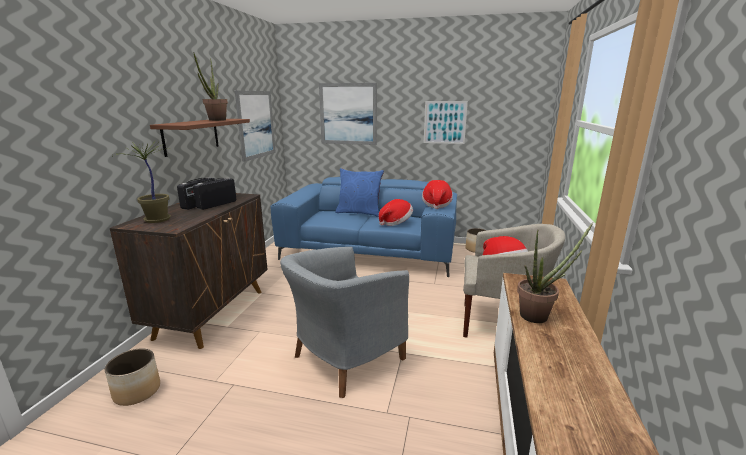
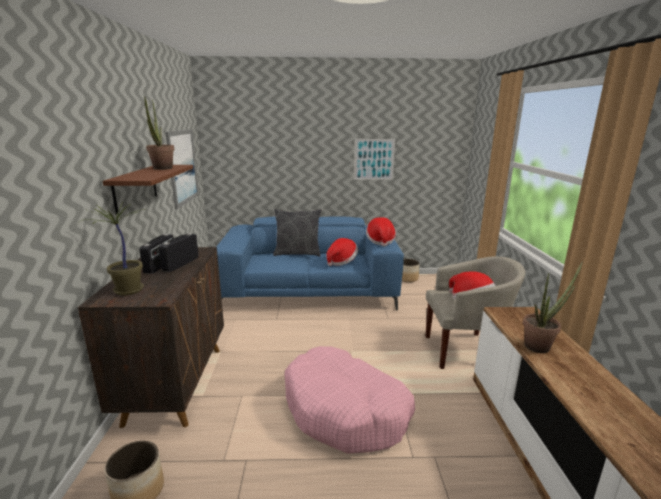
camera: 15 degrees left, 0 degrees up
grey armchair [280,247,409,398] -> pink dog bed [284,346,415,454]
picture [319,83,377,145] -> none
blue pillow [335,168,384,217] -> grey pillow [273,209,321,257]

